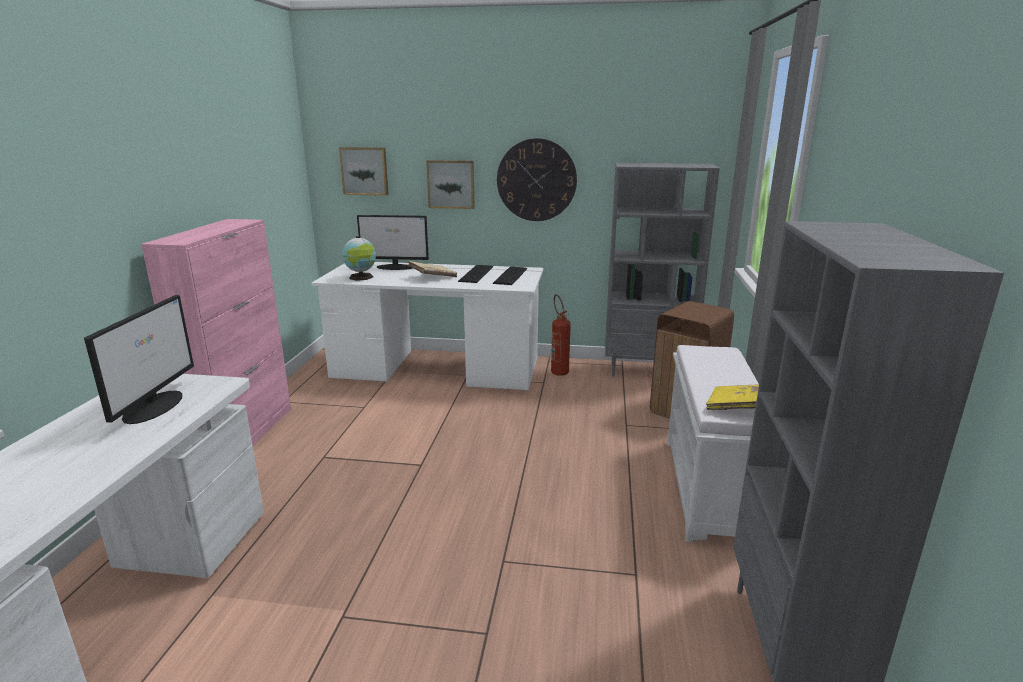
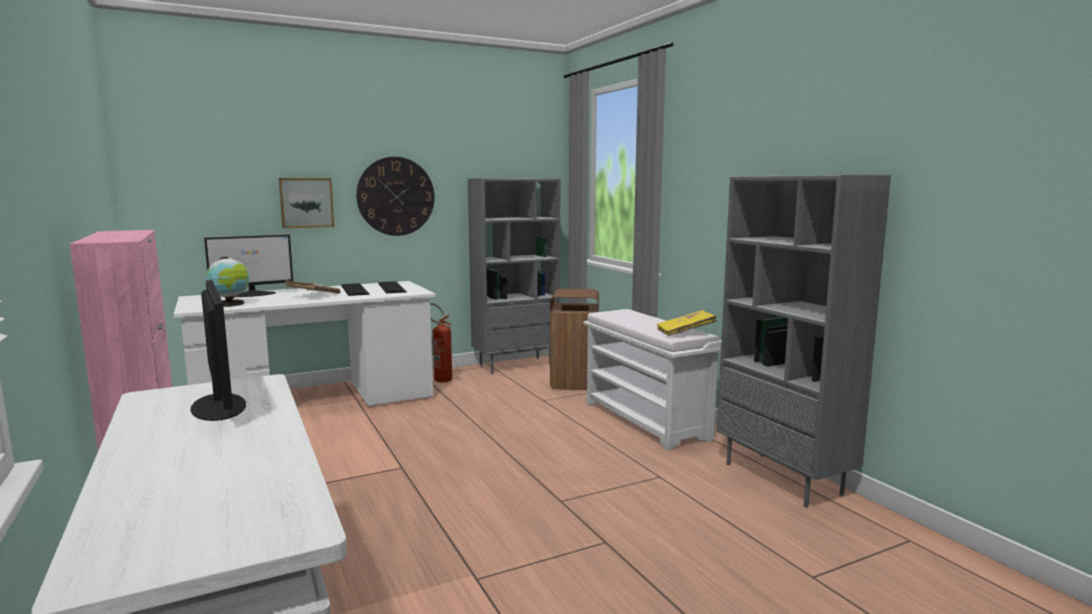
camera: 35 degrees left, 10 degrees down
picture [339,147,389,196] -> none

